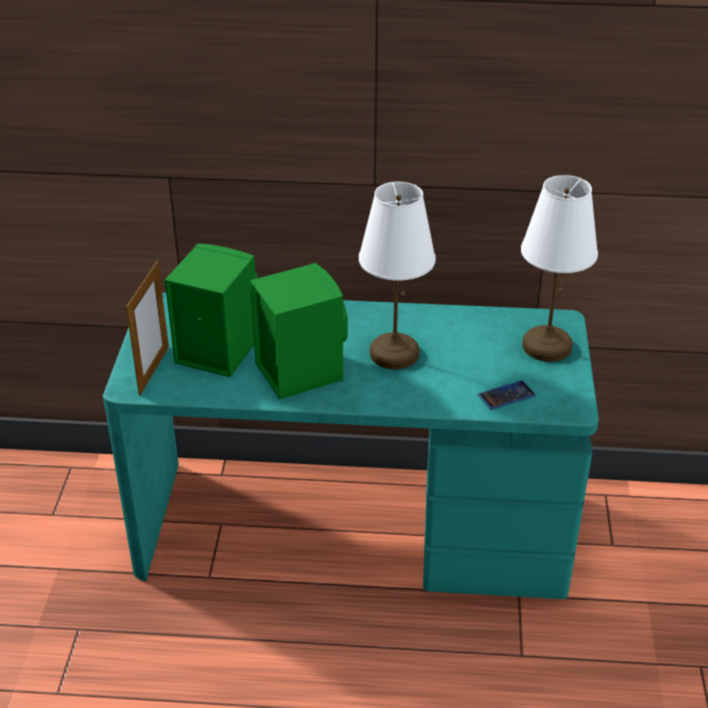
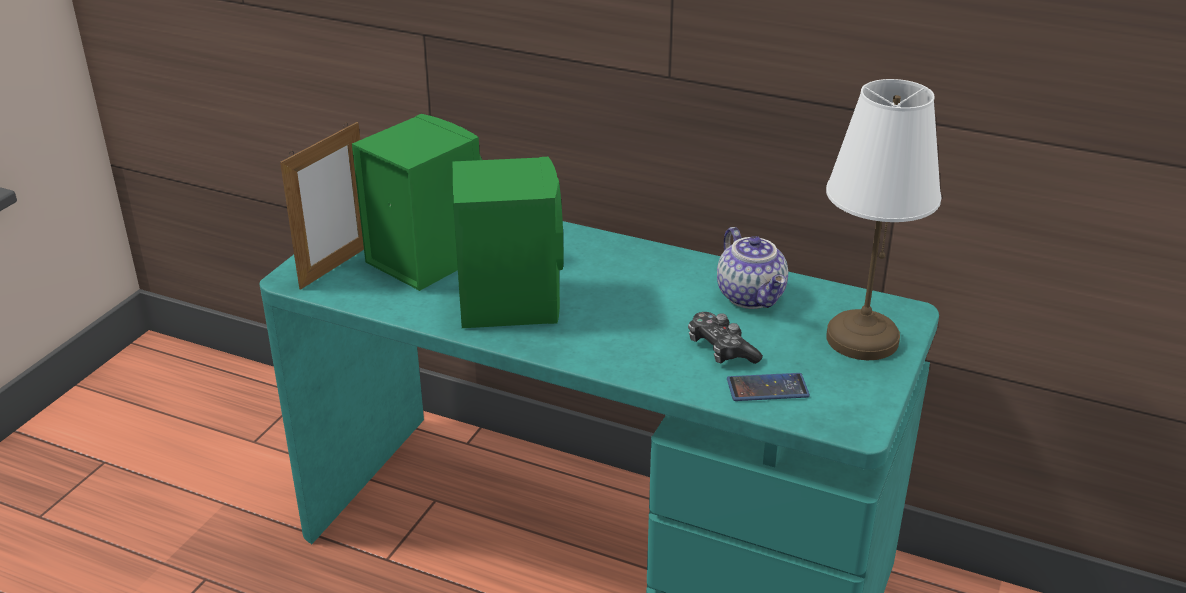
camera: 20 degrees right, 5 degrees down
white table lamp [359,182,436,369] -> none
none -> game controller [688,312,763,364]
none -> teapot [717,227,788,309]

